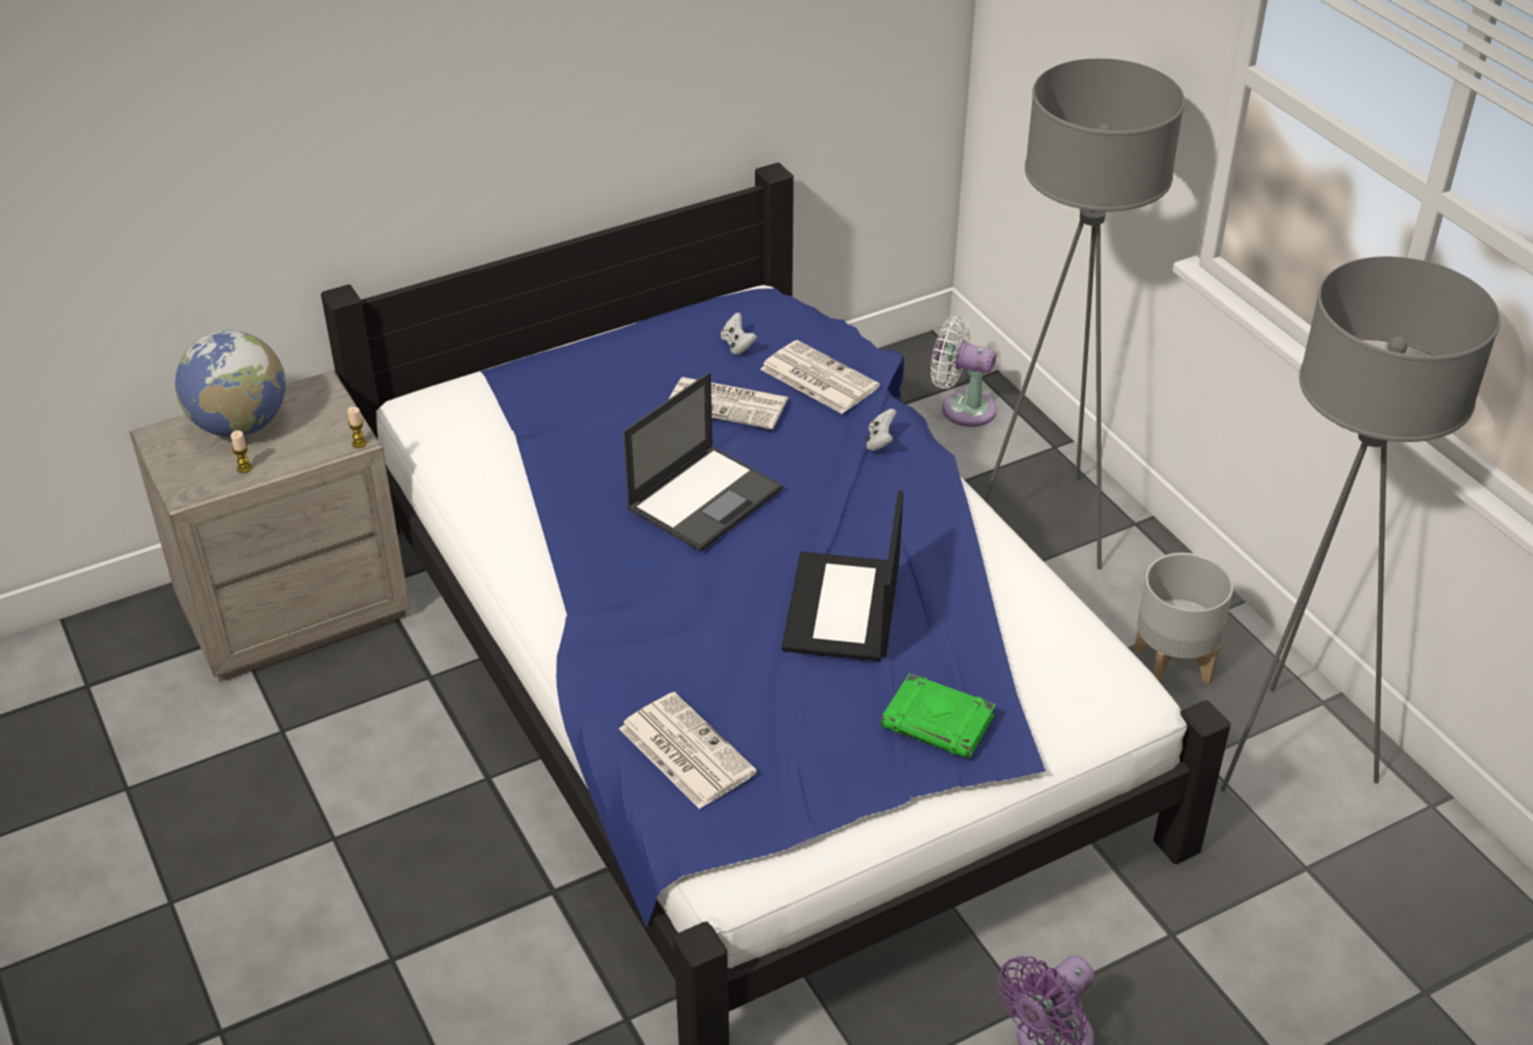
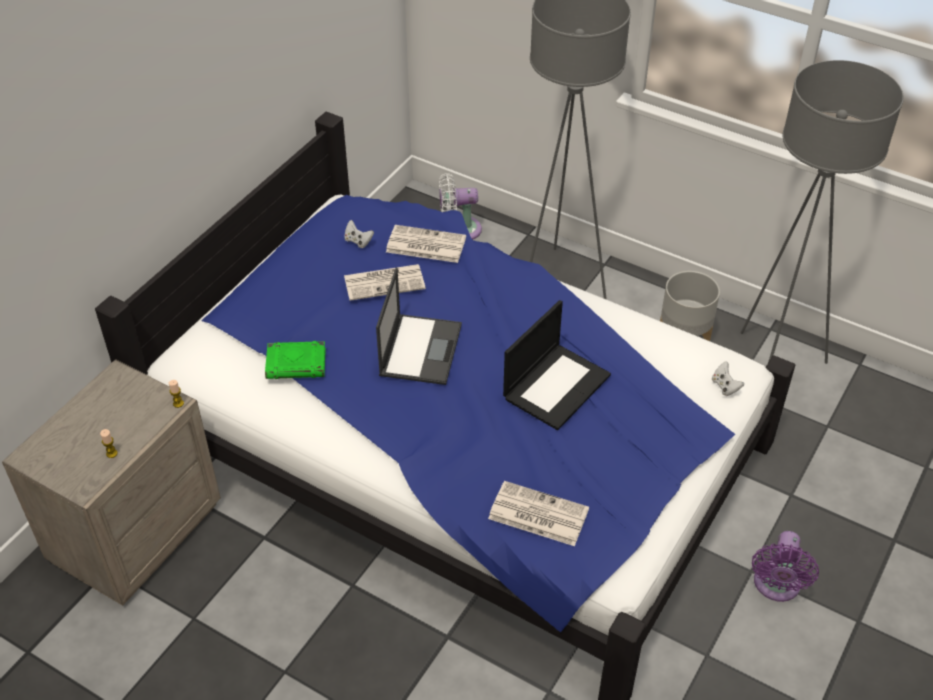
camera: 30 degrees left, 5 degrees up
globe [175,330,286,437] -> none
laptop [782,490,904,661] -> laptop turned 120 degrees counterclockwise [503,300,611,430]
white game controller [866,409,896,451] -> white game controller moved to [712,361,744,396]
green book [881,673,996,759] -> green book moved to [265,341,326,379]

